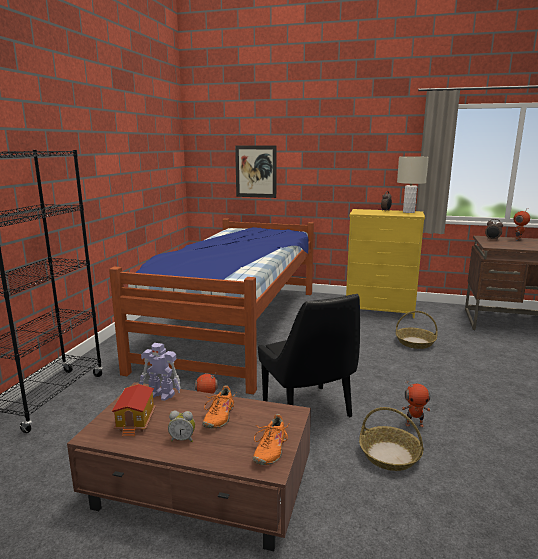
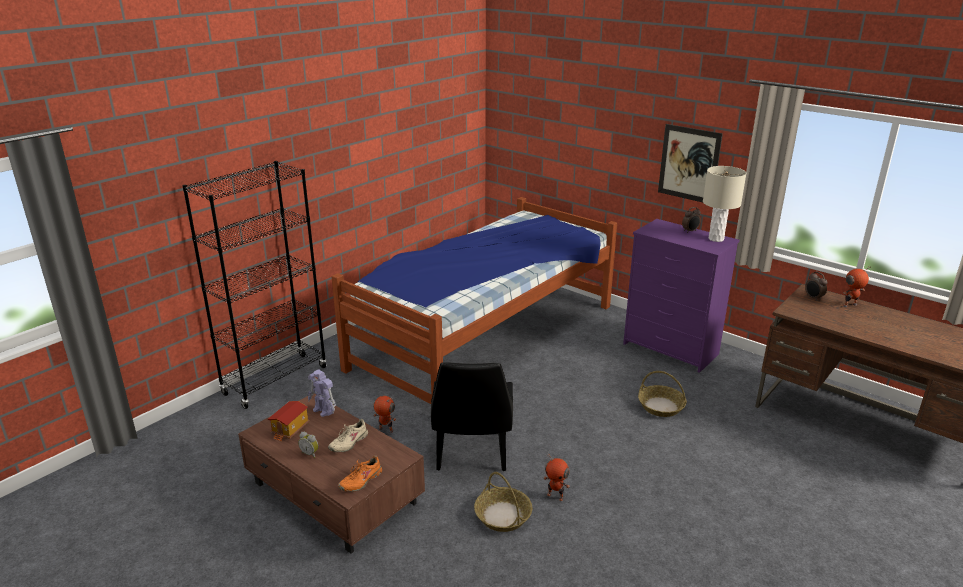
camera: 25 degrees right, 10 degrees up
orange shoe [202,385,237,429] -> beige shoe [328,419,368,452]
picture [235,145,277,198] -> picture moved to [658,124,723,203]
yellow dresser [346,209,425,318] -> purple dresser [623,219,740,373]

